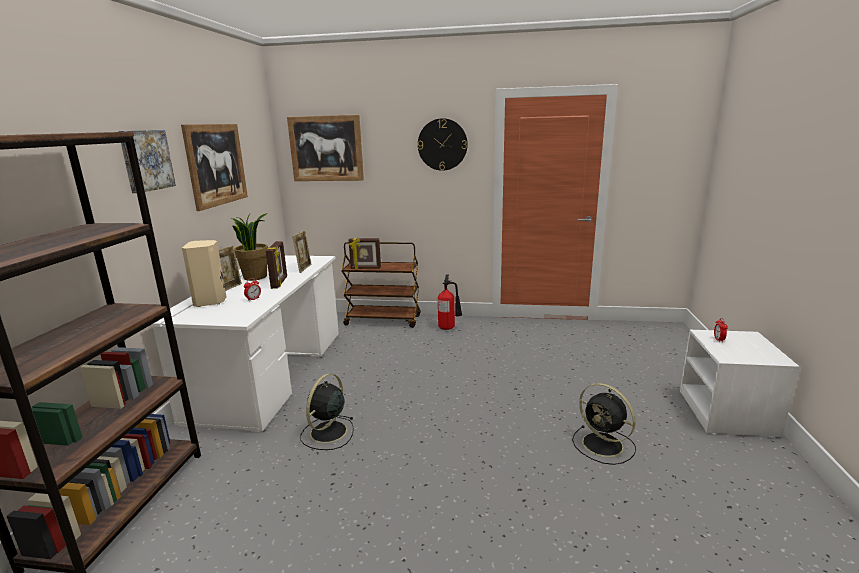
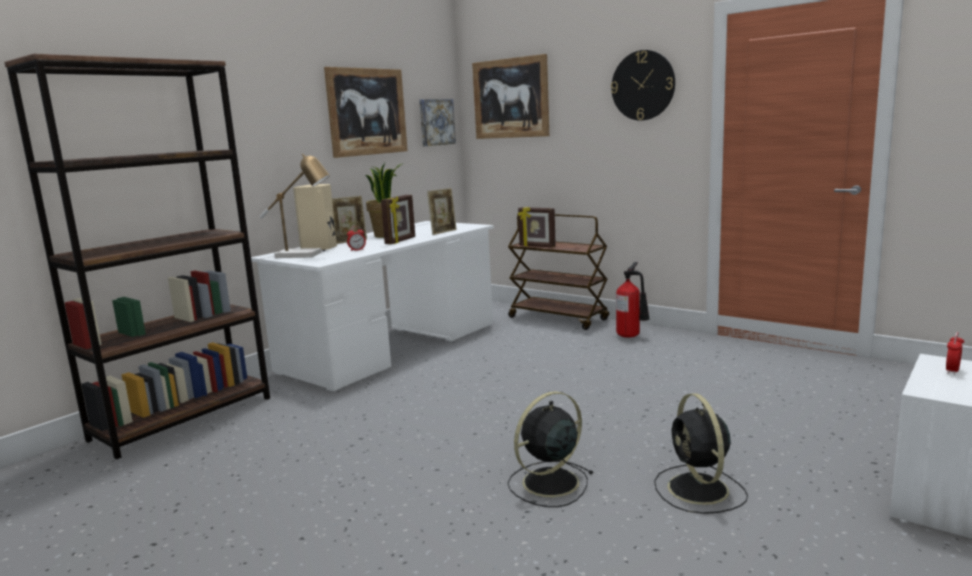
camera: 30 degrees right, 5 degrees down
picture [118,130,176,193] -> picture moved to [419,99,456,146]
black fan [300,373,354,450] -> black fan moved to [508,391,594,507]
none -> table lamp [259,154,330,258]

